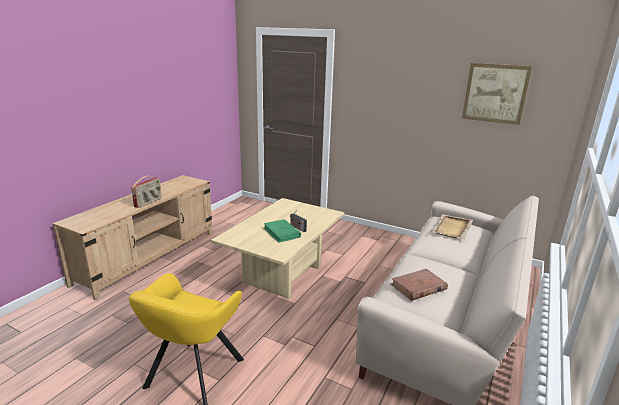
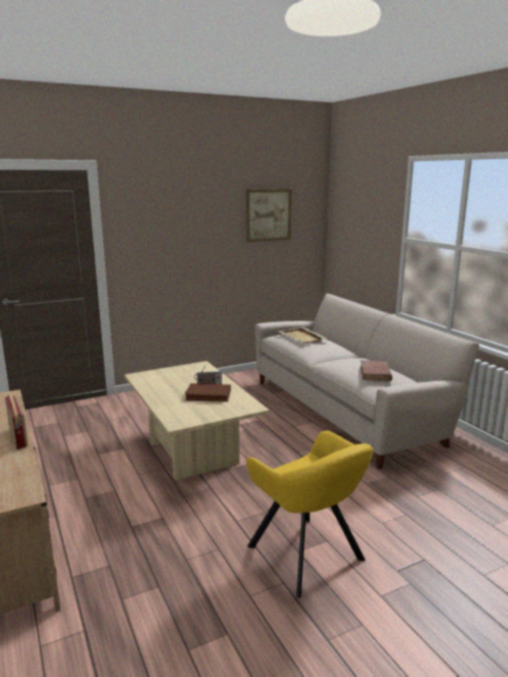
camera: 55 degrees left, 5 degrees down
green book [264,219,301,243] -> brown book [185,383,231,402]

